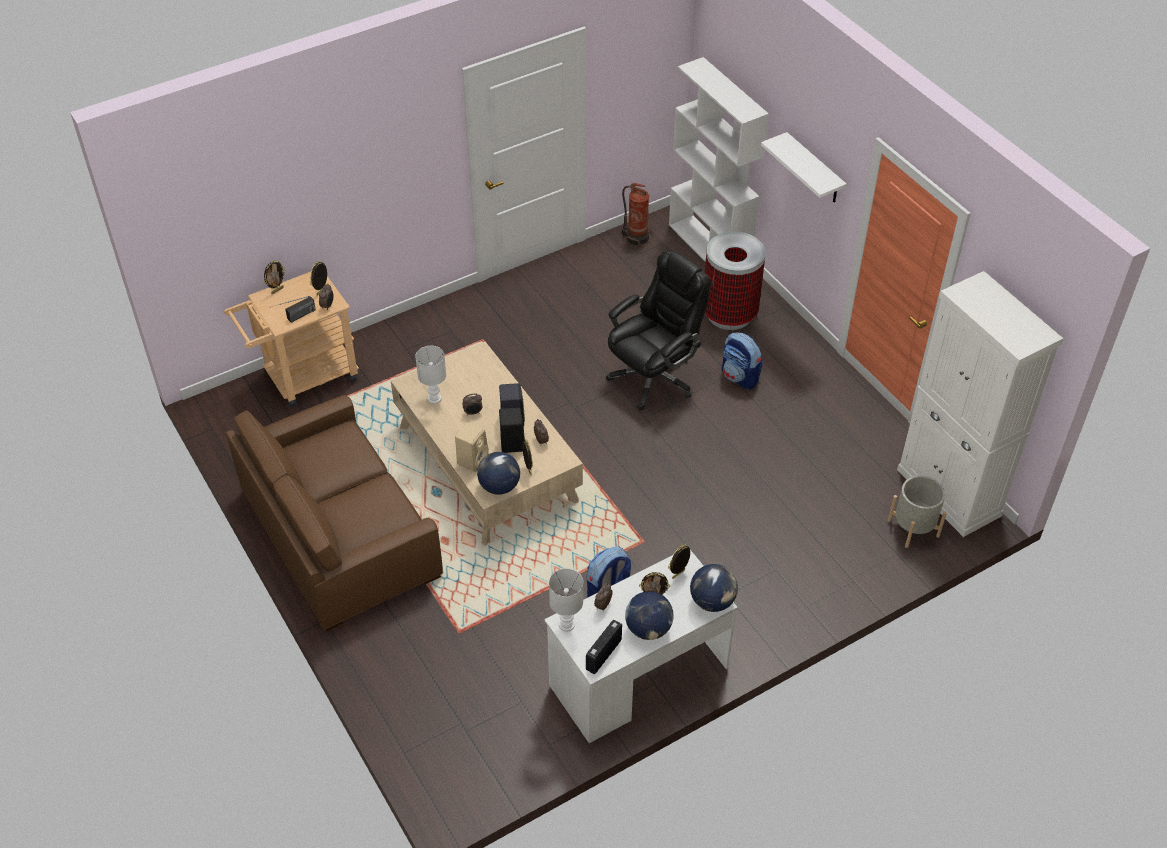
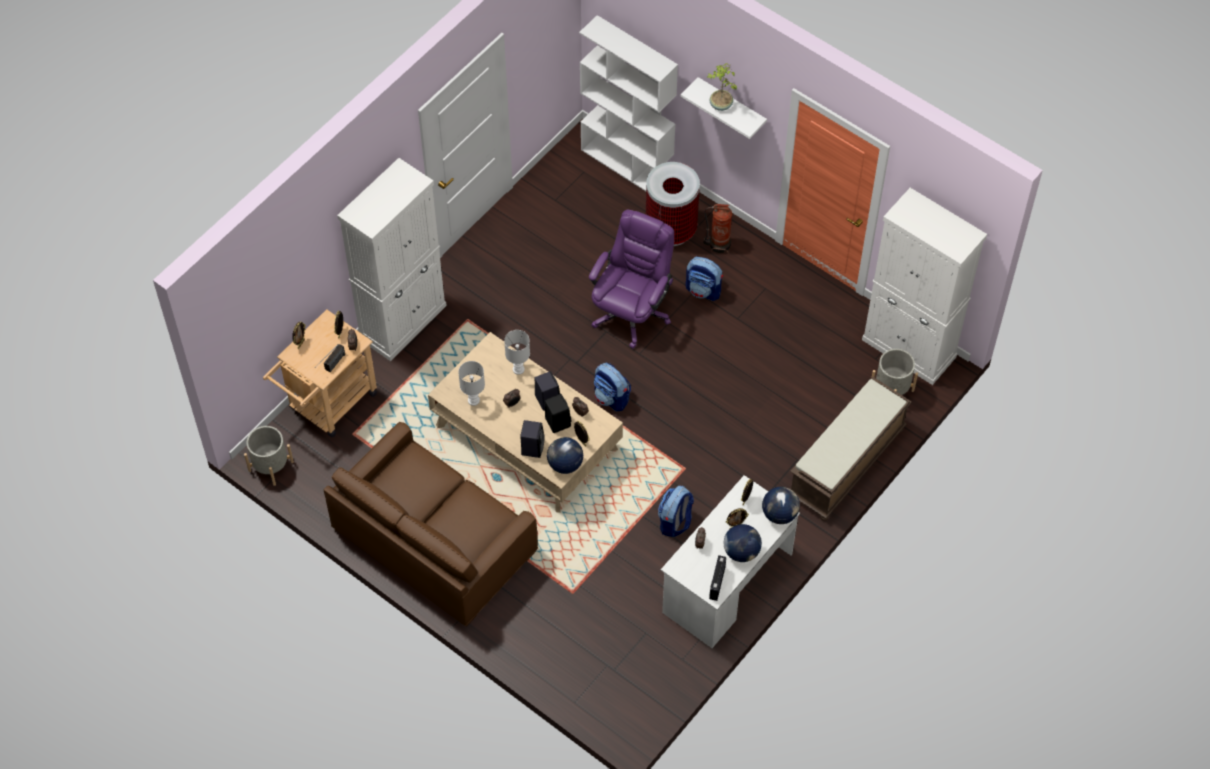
camera: 20 degrees left, 10 degrees up
beige speaker [455,422,489,472] -> black speaker [520,420,545,458]
white table lamp [549,568,583,632] -> white table lamp moved to [504,330,530,375]
black office chair [606,250,711,411] -> purple office chair [589,210,674,349]
fire extinguisher [622,183,651,247] -> fire extinguisher moved to [703,204,732,254]
none -> grey planter [244,426,294,486]
none -> white cabinet [337,158,447,361]
none -> backpack [594,363,631,411]
none -> potted plant [707,63,737,111]
none -> brown bench [790,377,912,521]

